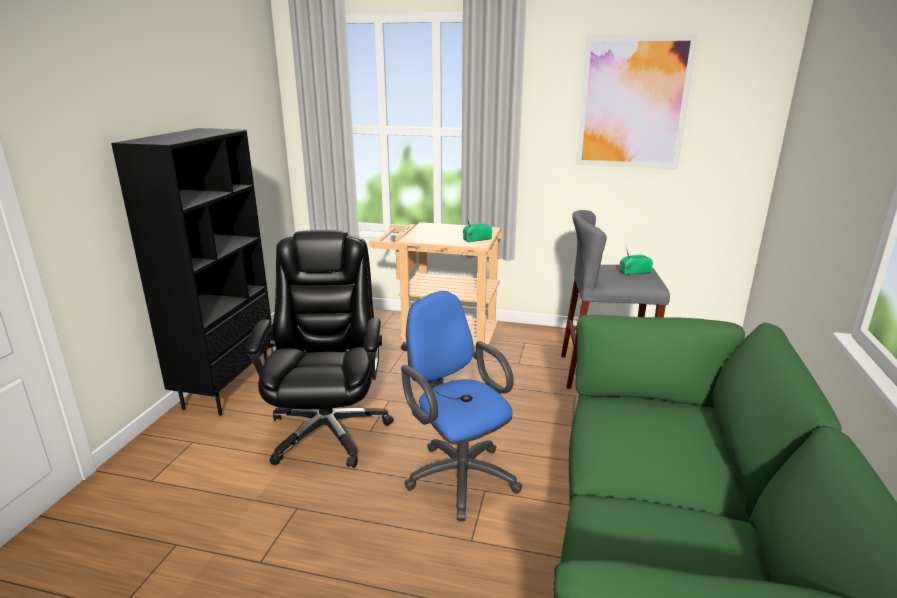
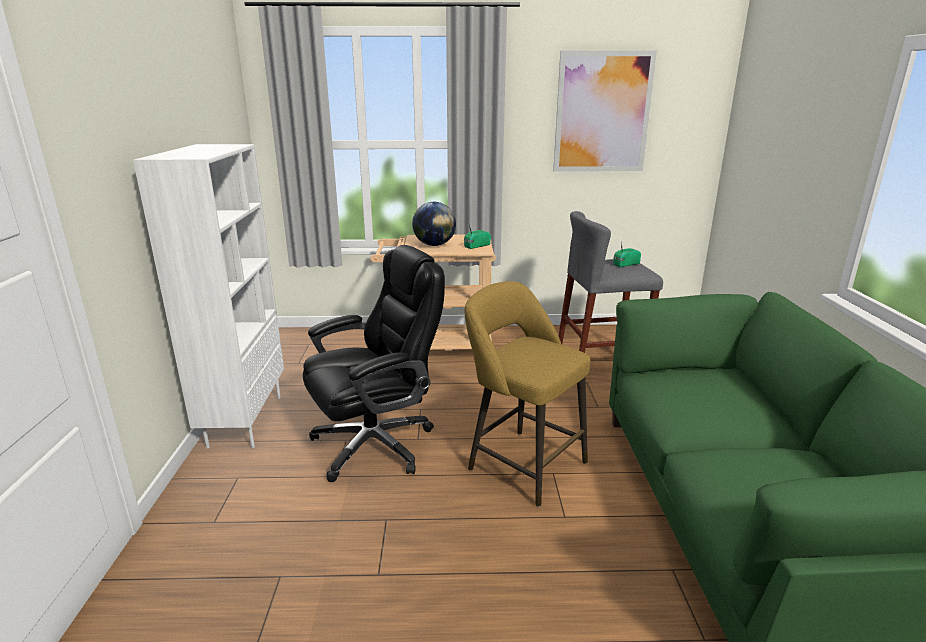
camera: 15 degrees left, 0 degrees up
black bookcase [111,128,272,416] -> white bookcase [133,144,284,449]
black office chair [245,230,394,468] -> black office chair turned 75 degrees clockwise [303,245,445,482]
blue office chair [401,291,522,521] -> yellow stool [465,281,590,507]
none -> globe [412,202,456,246]

